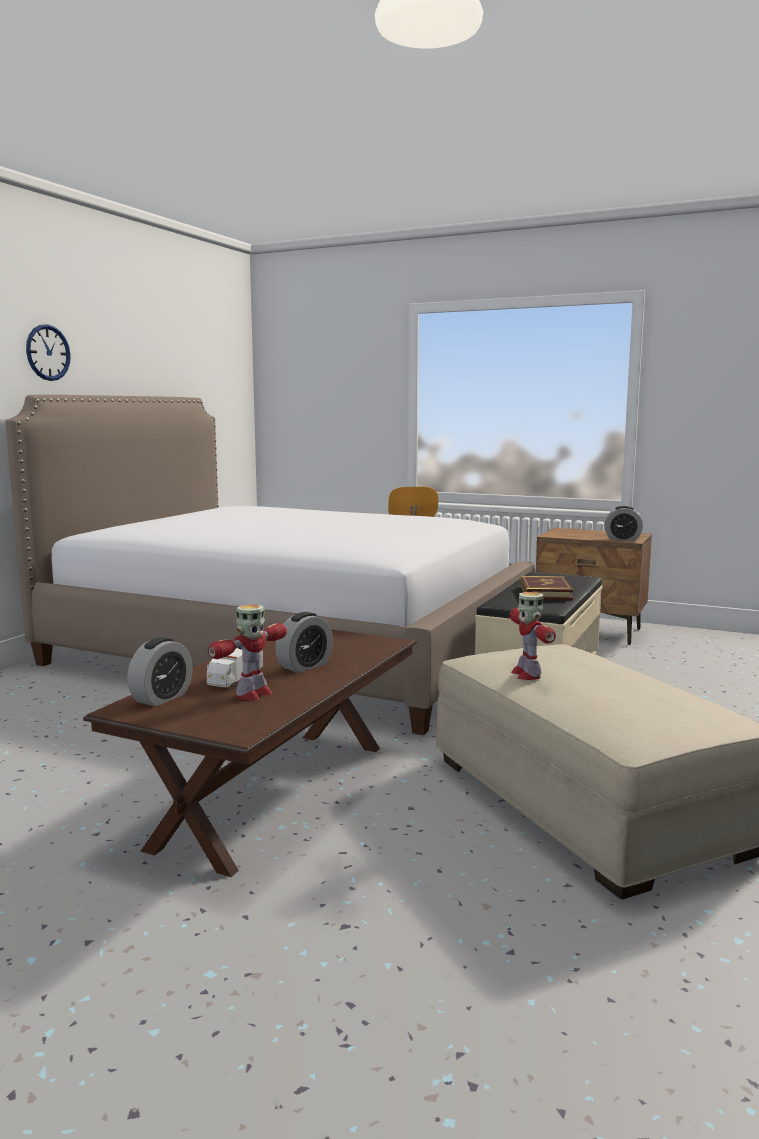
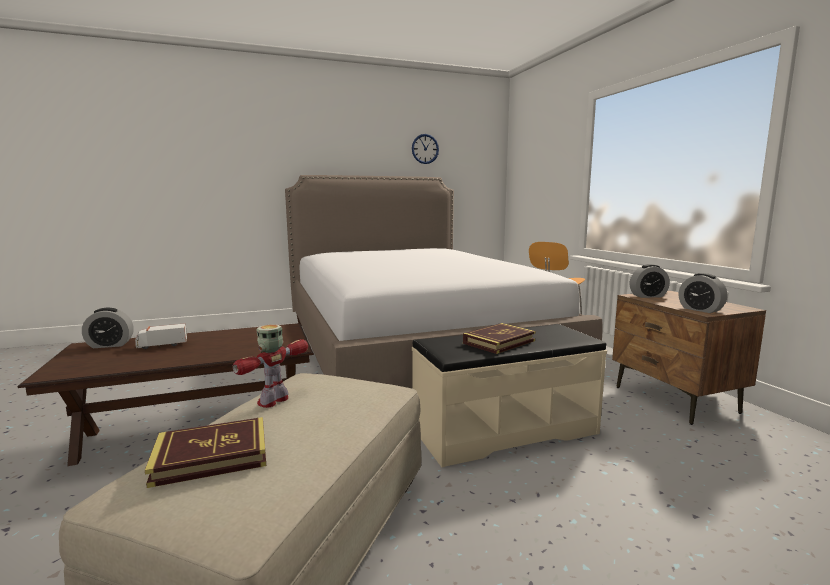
camera: 45 degrees right, 0 degrees up
wall clock [26,324,71,381] -> wall clock moved to [412,134,439,164]
toy robot [208,604,287,701] -> none
alarm clock [275,612,333,673] -> alarm clock moved to [630,264,670,298]
none -> book [145,417,266,488]

